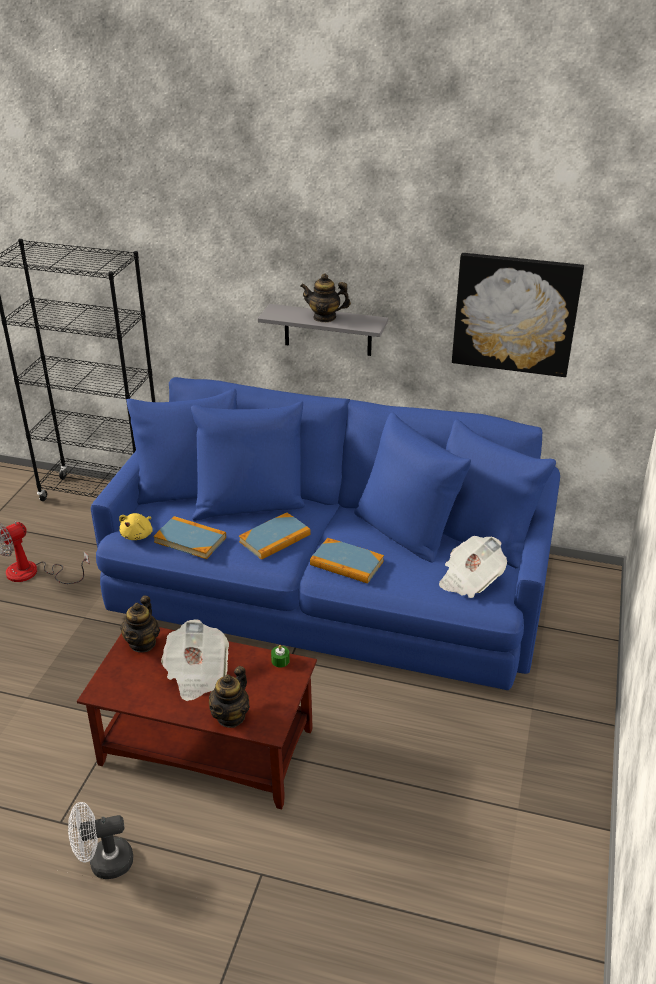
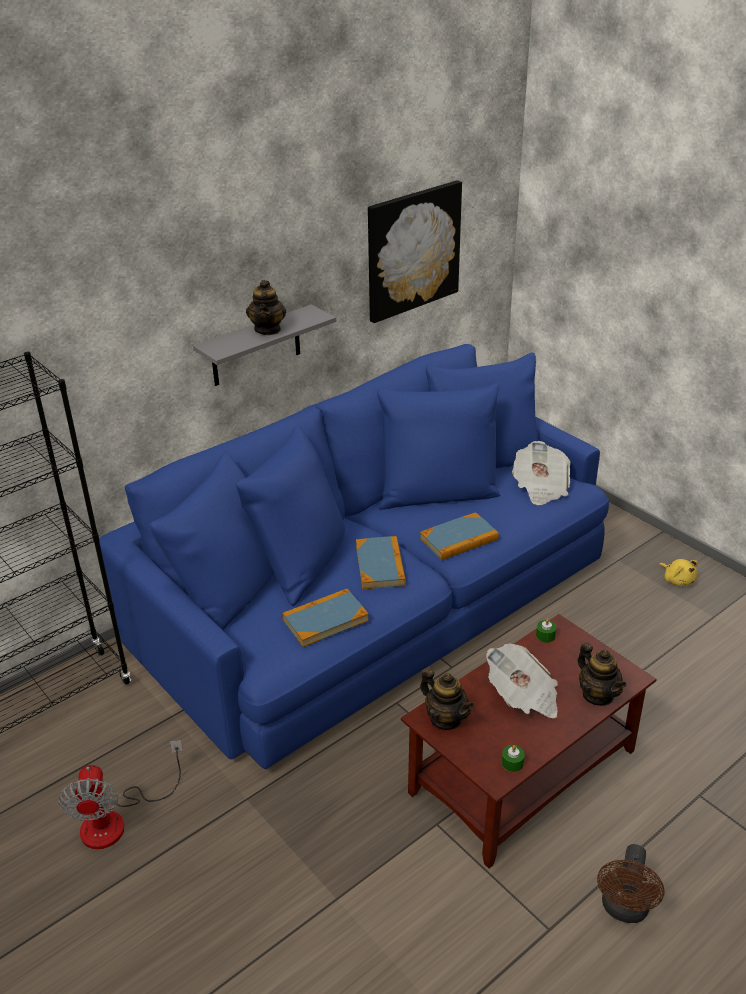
camera: 55 degrees left, 0 degrees up
white fan [68,802,133,879] -> brown fan [597,844,665,923]
yellow plush toy [119,513,153,540] -> yellow plush toy moved to [659,559,698,586]
teapot [300,274,351,322] -> teapot turned 45 degrees counterclockwise [246,280,286,335]
none -> green candle [502,745,525,772]

